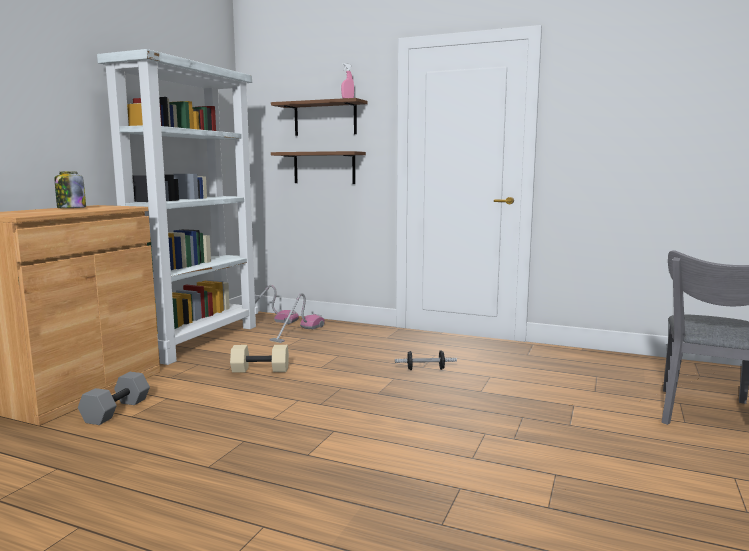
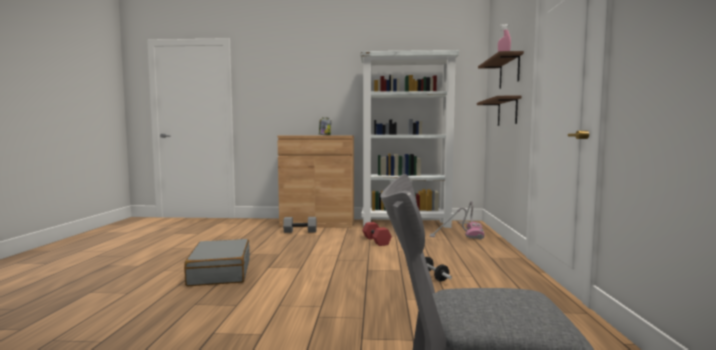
camera: 70 degrees right, 5 degrees down
beige dumbbell [230,345,289,373] -> red dumbbell [362,222,392,246]
none -> grey suitcase [184,239,250,286]

